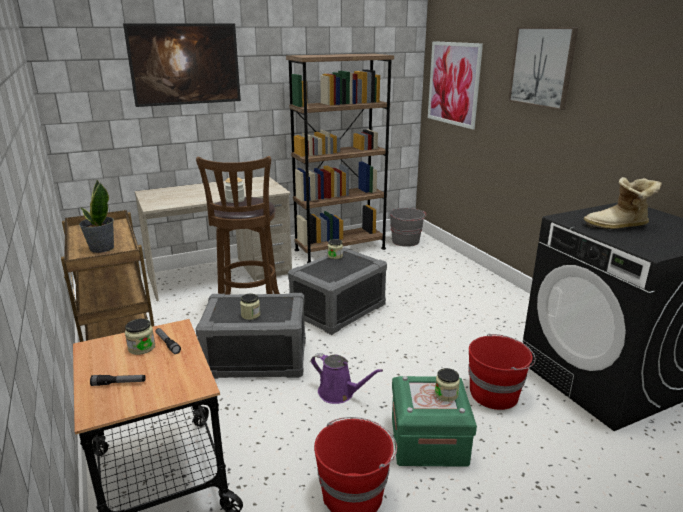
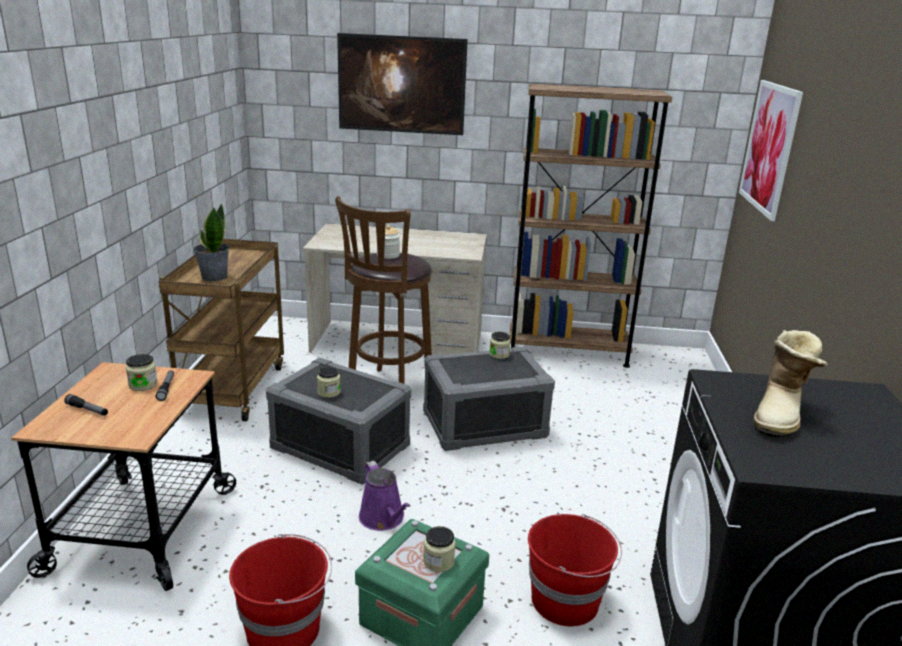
camera: 30 degrees right, 0 degrees up
grey bucket [389,208,426,247] -> none
picture [508,27,578,110] -> none
boot [584,177,662,229] -> boot turned 90 degrees counterclockwise [753,330,828,438]

